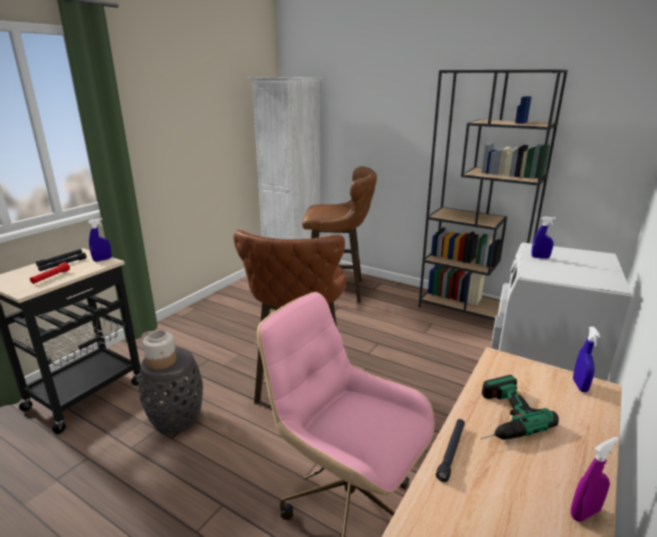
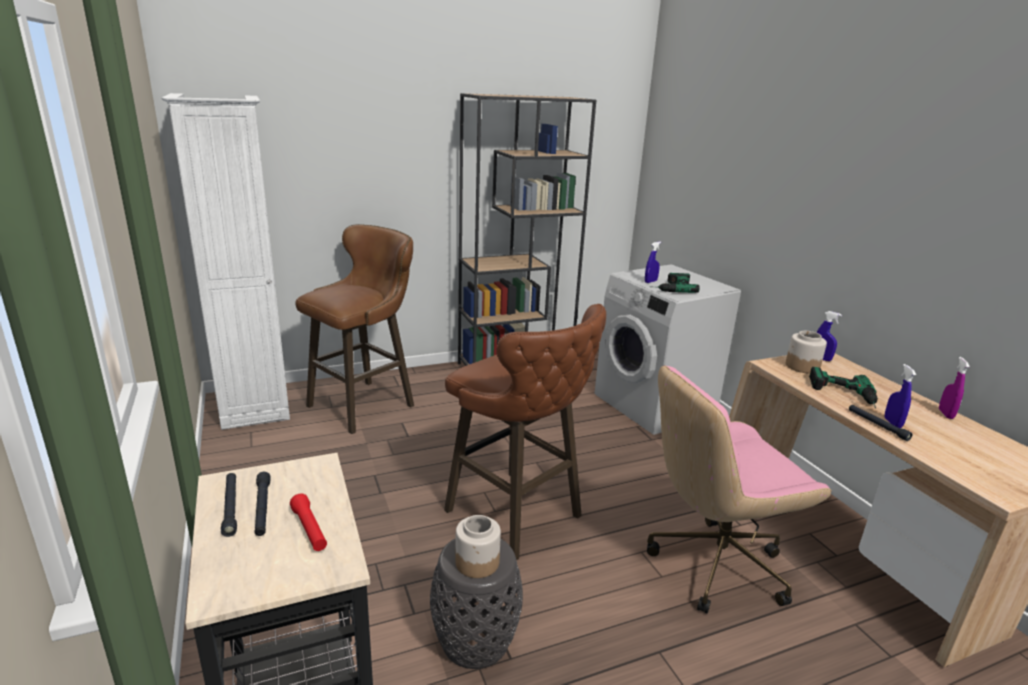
camera: 55 degrees left, 0 degrees up
blue spray bottle [88,218,112,262] -> blue spray bottle moved to [884,364,916,428]
none -> power drill [649,273,700,293]
none -> jar [786,331,827,374]

